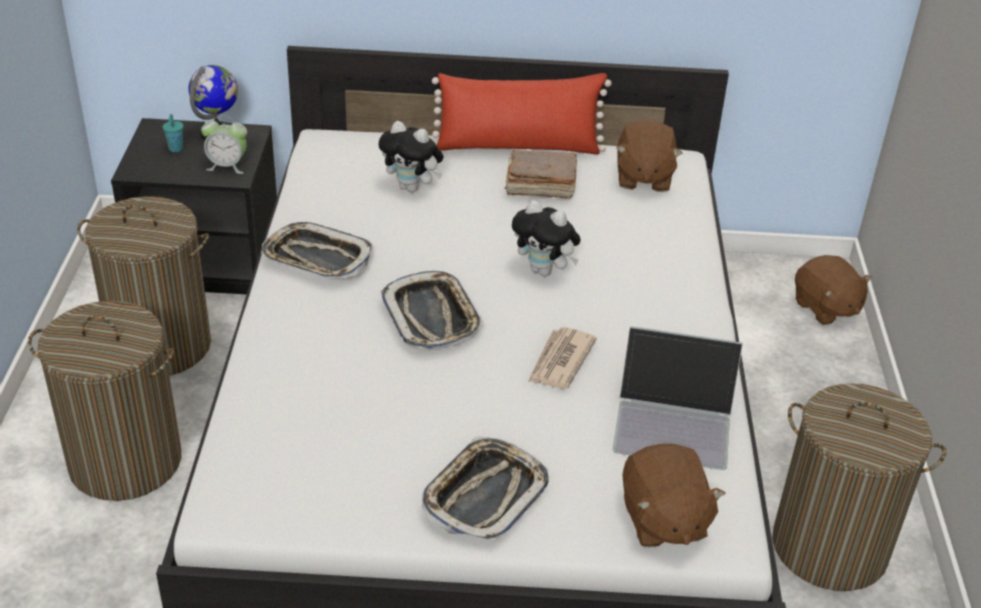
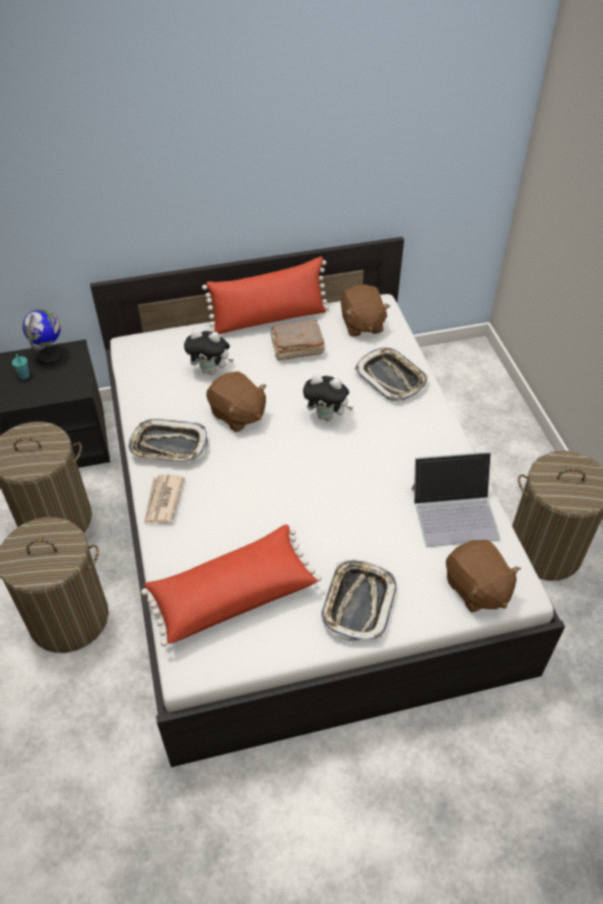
camera: 15 degrees left, 10 degrees up
alarm clock [201,115,247,174] -> none
tray [381,271,484,350] -> tray moved to [355,348,429,402]
newspaper [528,327,597,389] -> newspaper moved to [144,474,185,524]
brown plush toy [795,255,872,325] -> brown plush toy moved to [206,371,267,432]
none -> red pillow [141,525,322,646]

